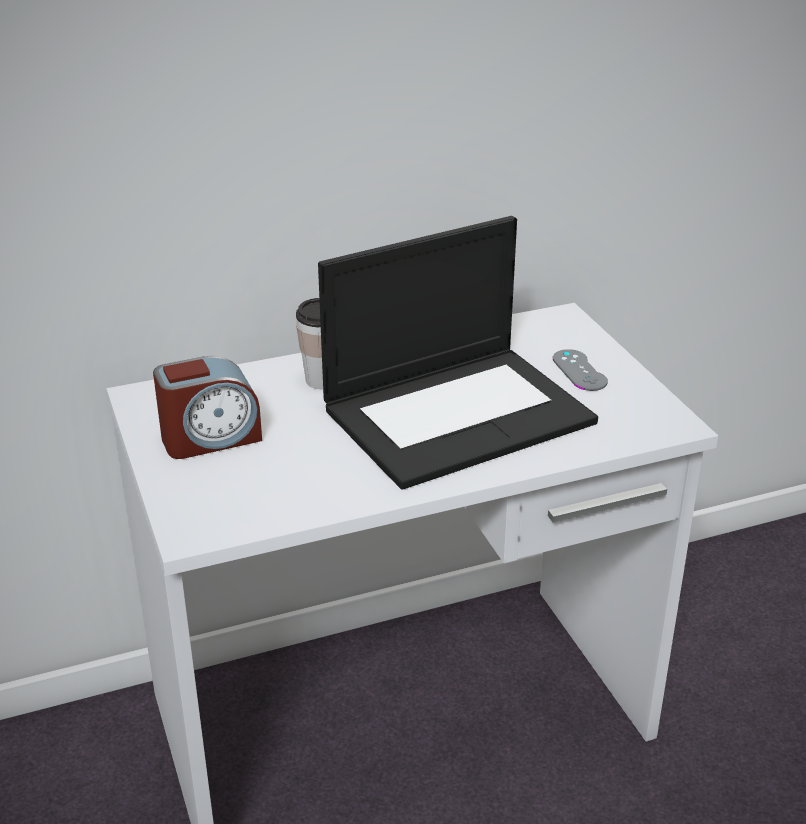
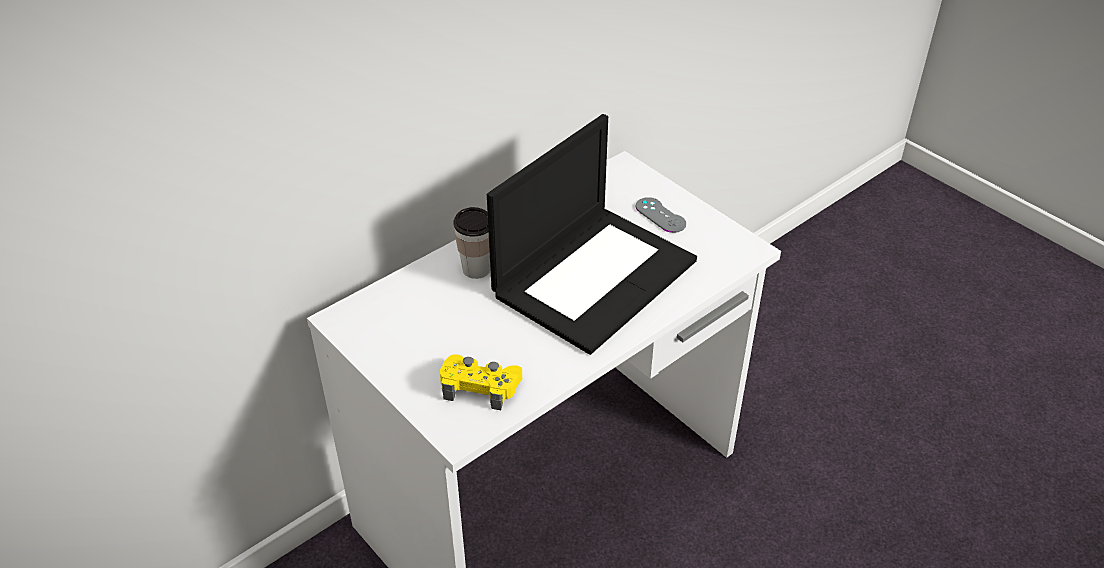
camera: 20 degrees left, 10 degrees up
alarm clock [153,356,262,459] -> none
none -> yellow game controller [440,354,522,410]

